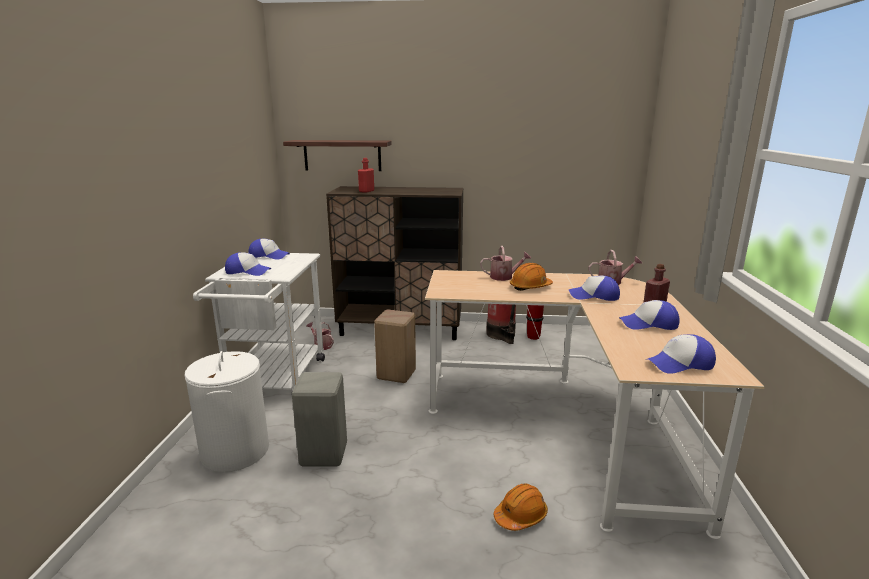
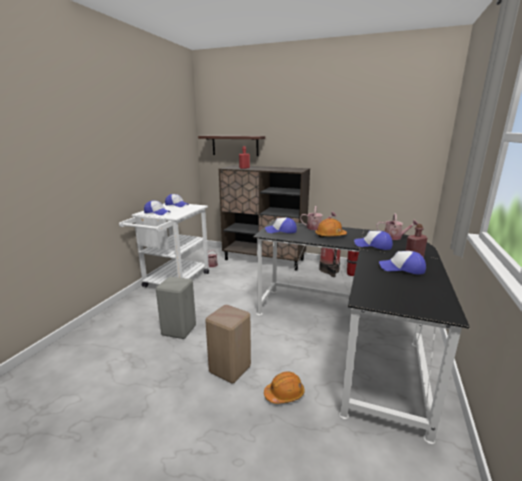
camera: 15 degrees right, 0 degrees up
white laundry basket [185,351,269,472] -> none
beige stool [374,310,416,383] -> beige stool moved to [205,305,251,384]
beige desk [425,270,765,539] -> black desk [253,220,470,444]
cap [646,334,716,374] -> cap moved to [265,218,297,233]

